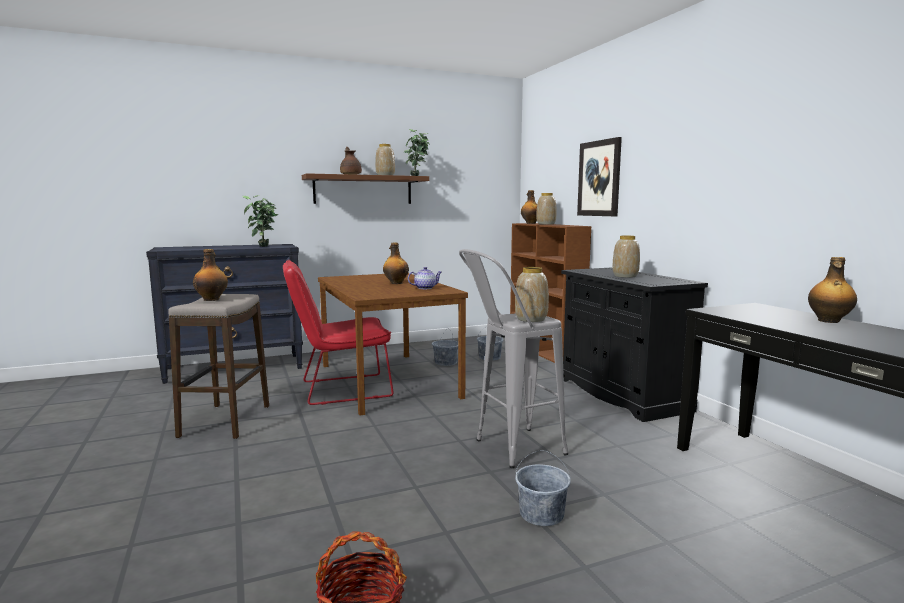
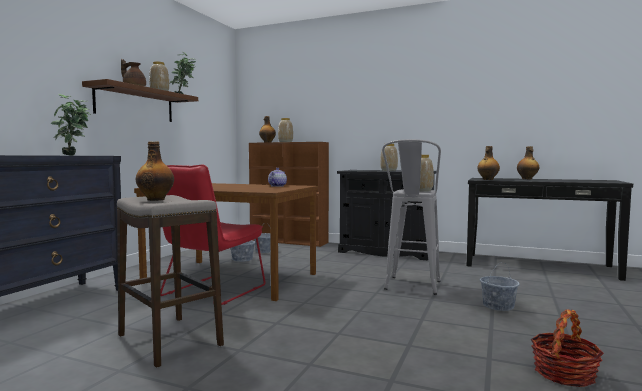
camera: 45 degrees left, 5 degrees down
bottle [383,242,409,284] -> bottle moved to [477,146,500,180]
picture [577,137,622,216] -> none

